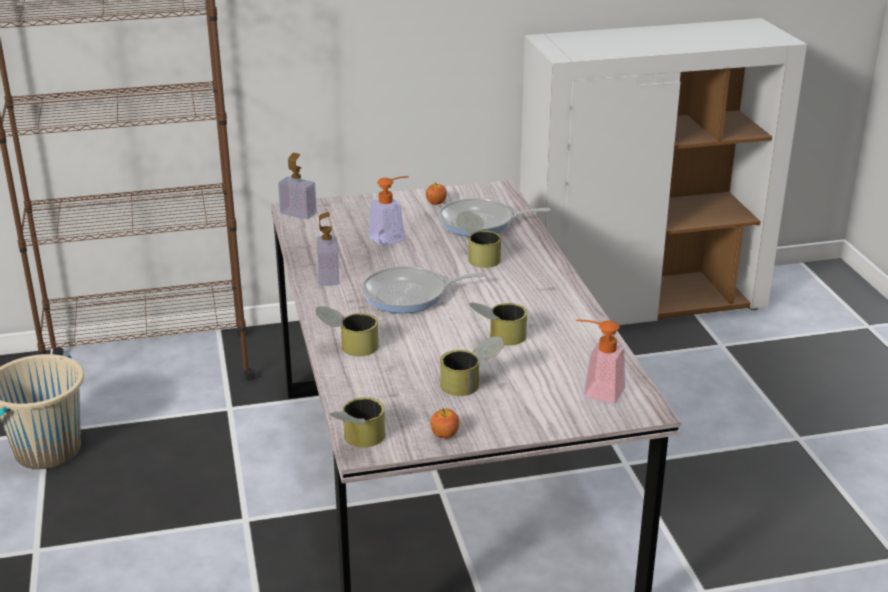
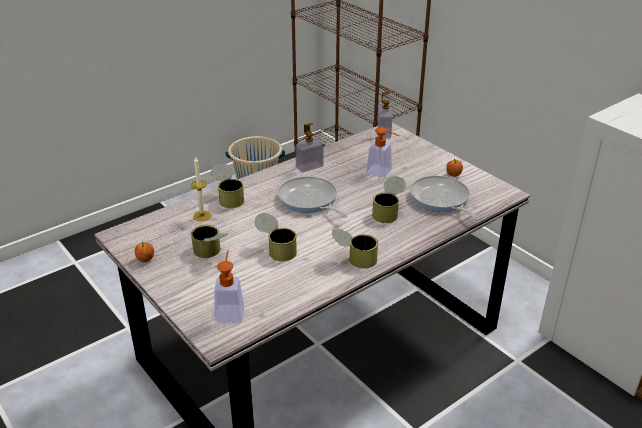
camera: 65 degrees right, 5 degrees up
can [329,397,385,447] -> can moved to [332,229,378,268]
none -> candle [191,156,211,221]

